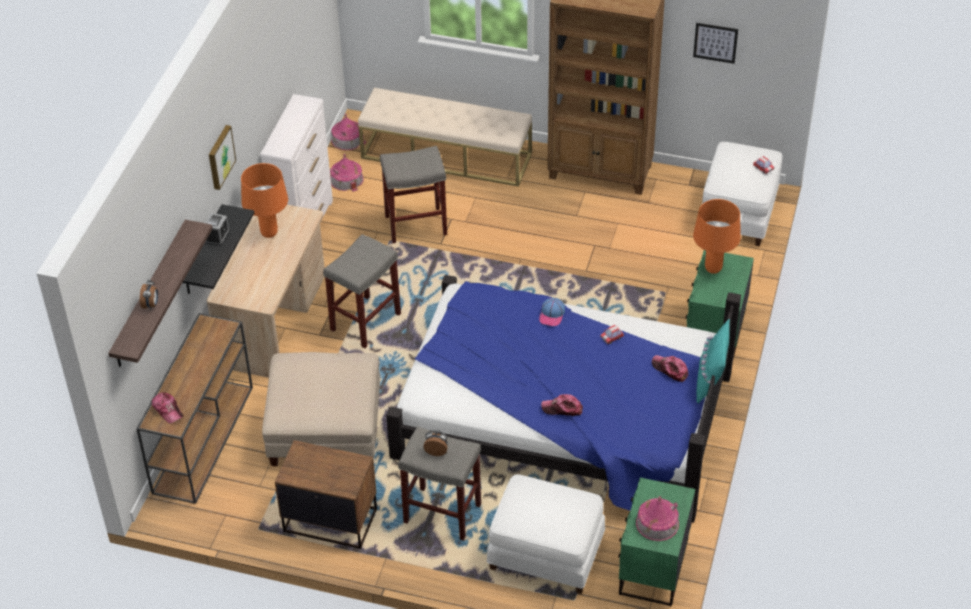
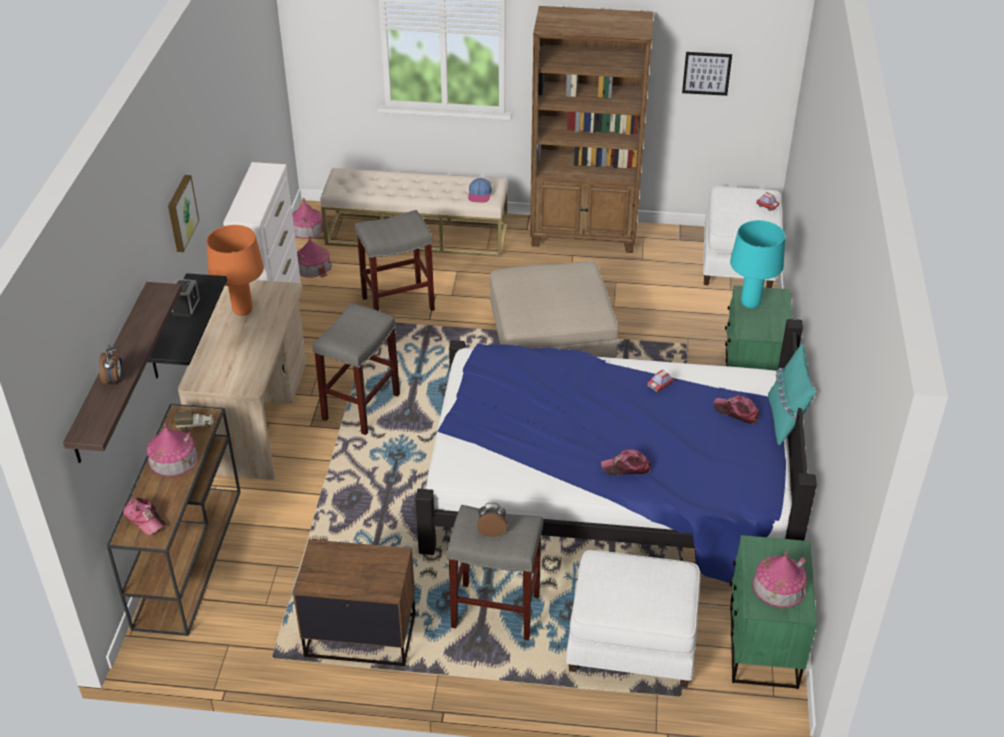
camera: 10 degrees left, 5 degrees down
beige ottoman [262,352,380,466] -> beige ottoman moved to [490,261,619,358]
cap [539,298,565,326] -> cap moved to [468,178,492,203]
orange table lamp [693,199,741,274] -> turquoise table lamp [730,220,785,309]
none -> toy house [147,422,198,477]
none -> toy truck [175,410,214,429]

